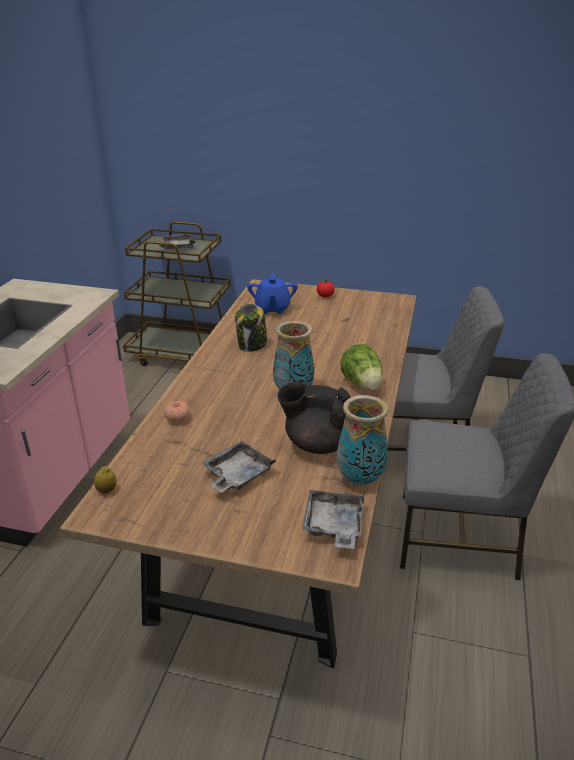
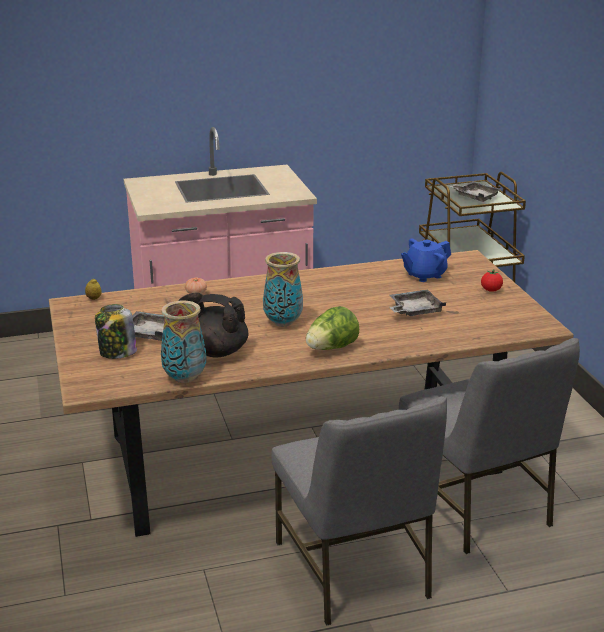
camera: 60 degrees right, 5 degrees down
jar [235,304,268,352] -> jar moved to [95,304,137,359]
black teapot [277,382,351,454] -> black teapot turned 60 degrees counterclockwise [178,293,248,358]
grey tray [302,490,365,549] -> grey tray moved to [389,290,446,316]

